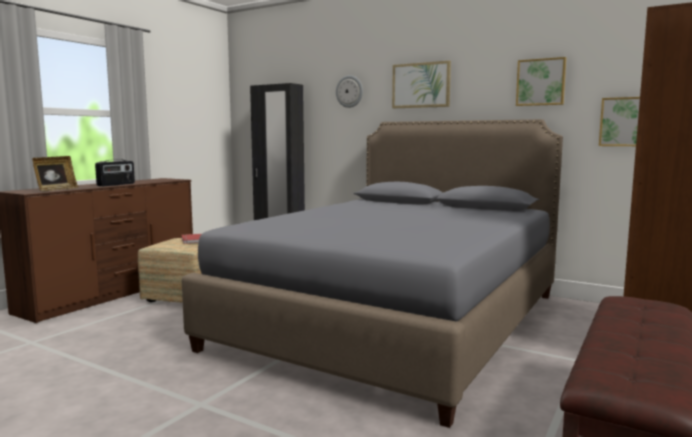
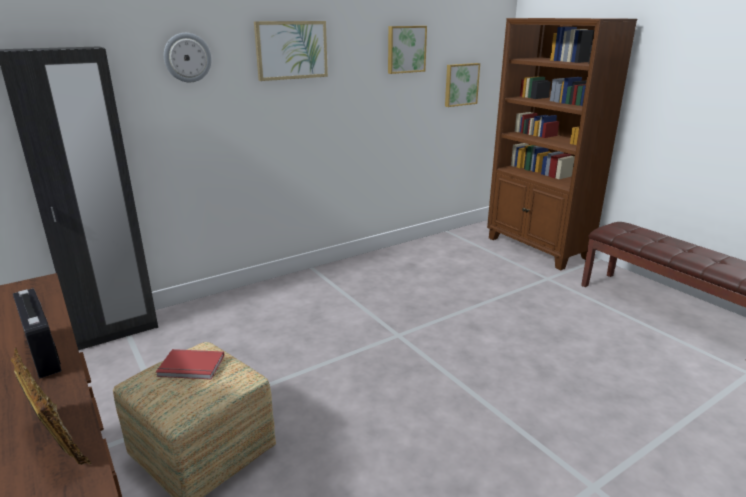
camera: 65 degrees left, 15 degrees up
grey bed [182,119,563,428] -> none

